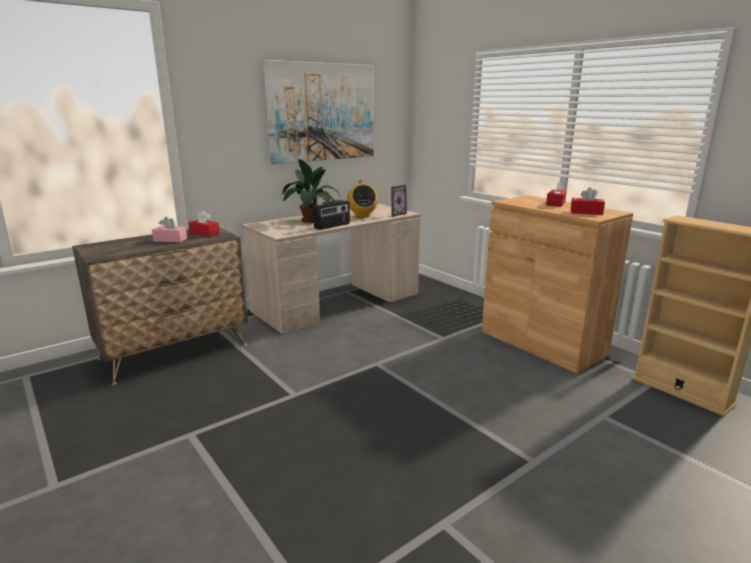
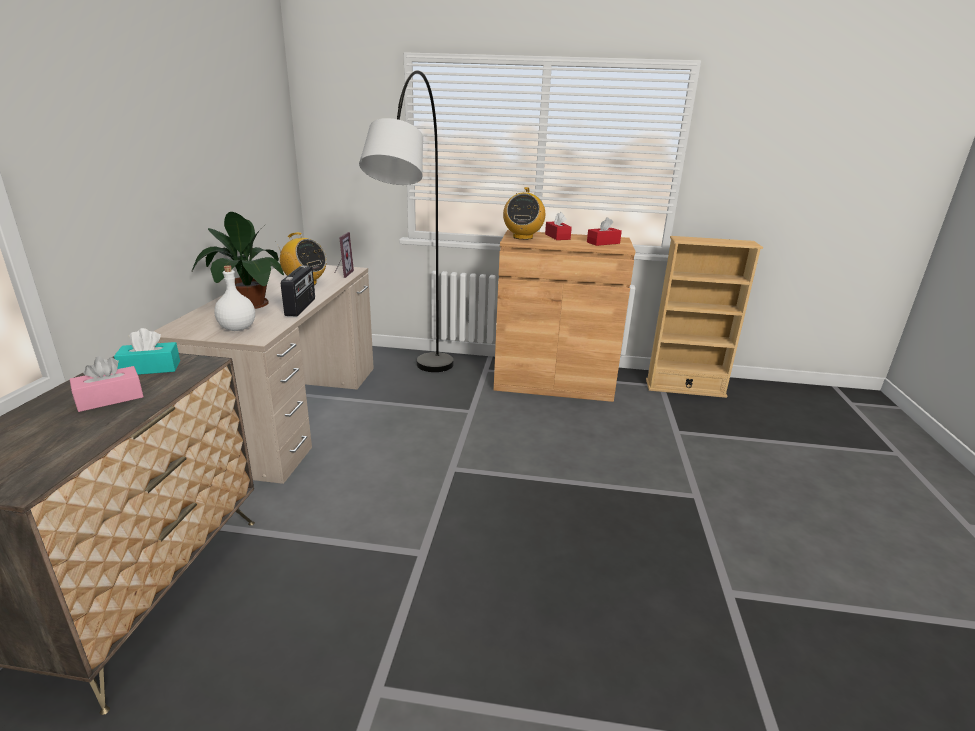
camera: 45 degrees left, 5 degrees up
red tissue box [188,211,220,237] -> turquoise tissue box [114,328,180,375]
picture [263,60,373,164] -> none
none -> white bottle [214,265,255,331]
none -> grey floor lamp [359,70,454,372]
none -> radio [503,187,545,240]

